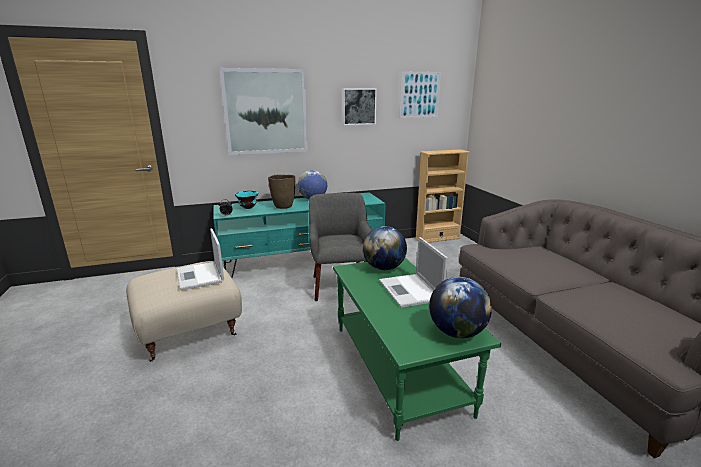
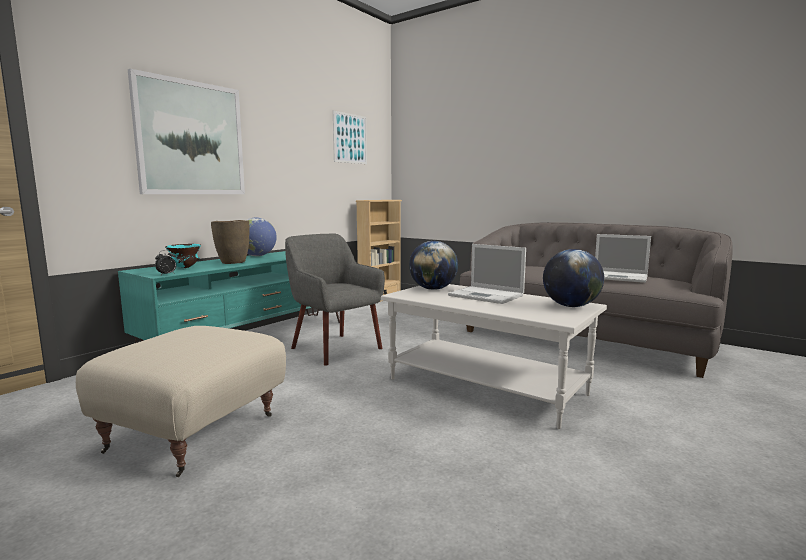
camera: 35 degrees left, 10 degrees down
laptop [177,228,224,290] -> laptop moved to [595,234,651,283]
green coffee table [333,258,501,441] -> white coffee table [381,284,607,429]
picture [342,88,377,125] -> none

